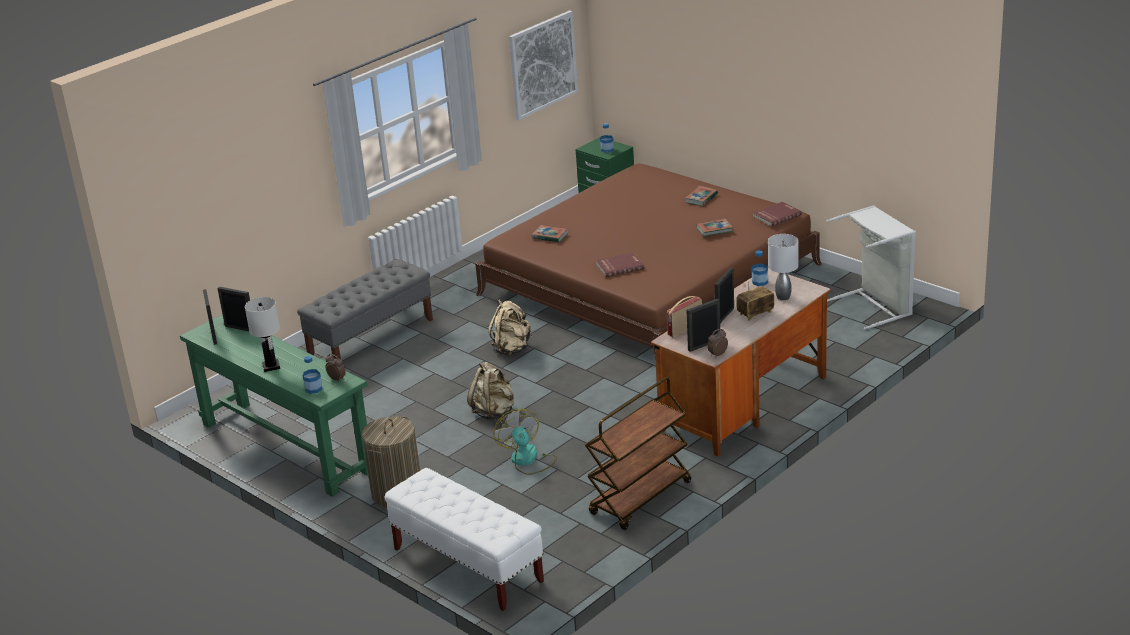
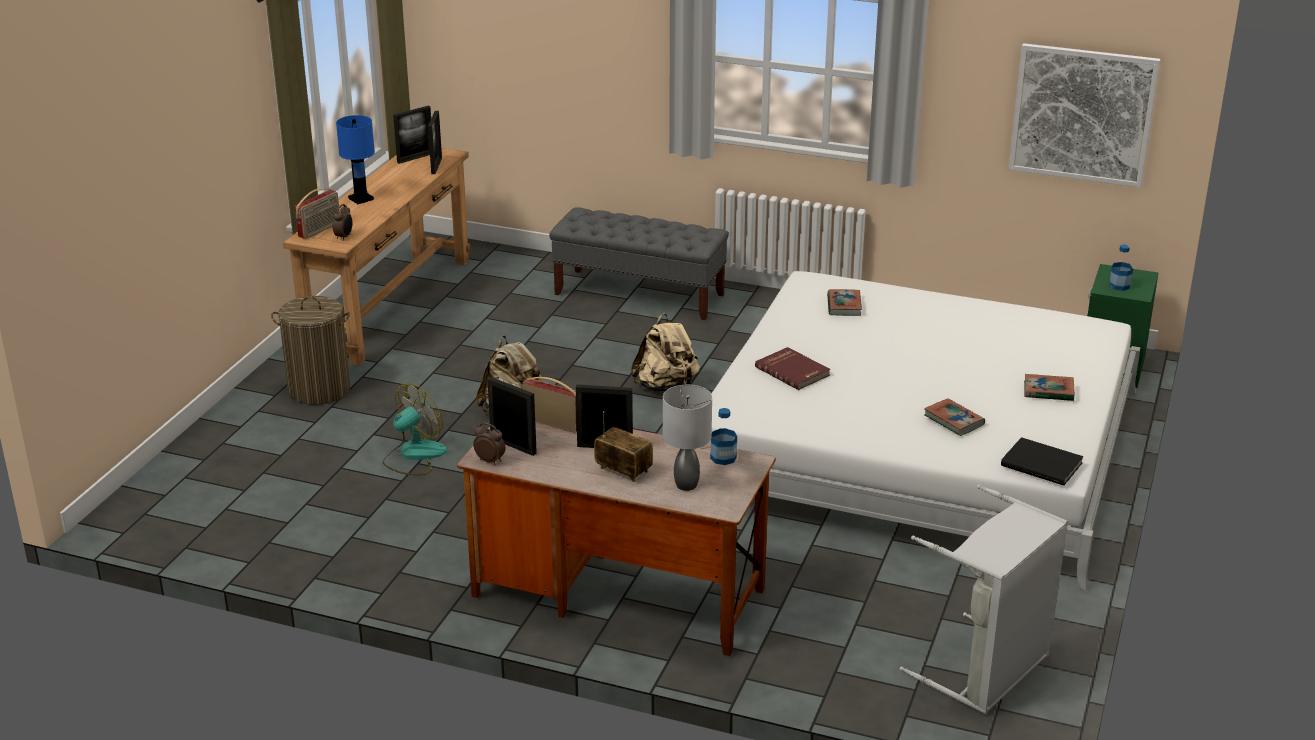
camera: 65 degrees right, 0 degrees up
green console table [180,314,368,497] -> brown console table [283,148,470,366]
white table lamp [245,297,280,372] -> blue table lamp [336,115,375,204]
bottle [303,356,322,394] -> radio [295,188,340,239]
white bench [385,468,544,611] -> none
brown bed [475,163,822,361] -> white bed [708,271,1140,590]
brown cart [585,377,691,530] -> none
red book [753,202,802,227] -> black book [1001,437,1083,485]

